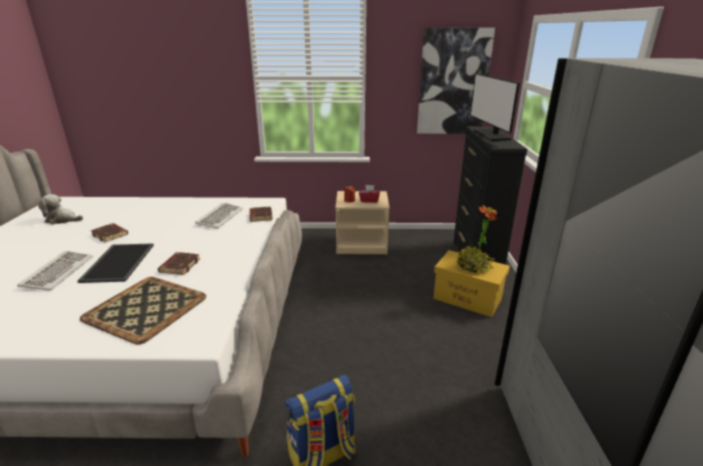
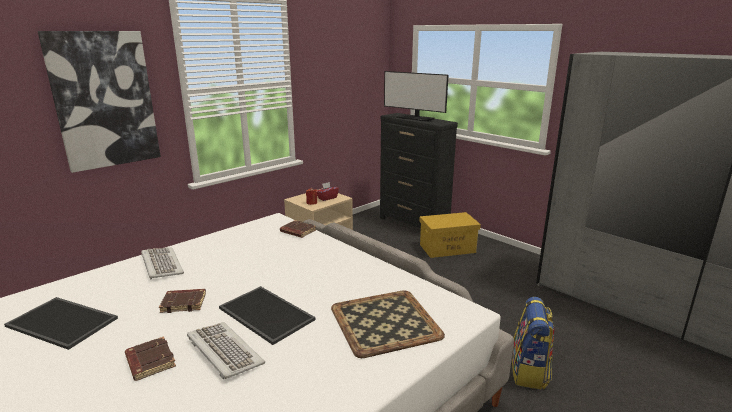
camera: 45 degrees left, 5 degrees down
plush toy [38,194,83,225] -> tray [4,297,118,350]
brown book [158,252,200,275] -> brown book moved to [125,336,176,381]
keyboard [195,203,243,229] -> keyboard moved to [141,247,184,280]
picture [417,28,495,134] -> picture moved to [38,31,161,173]
potted plant [457,204,498,273] -> none

